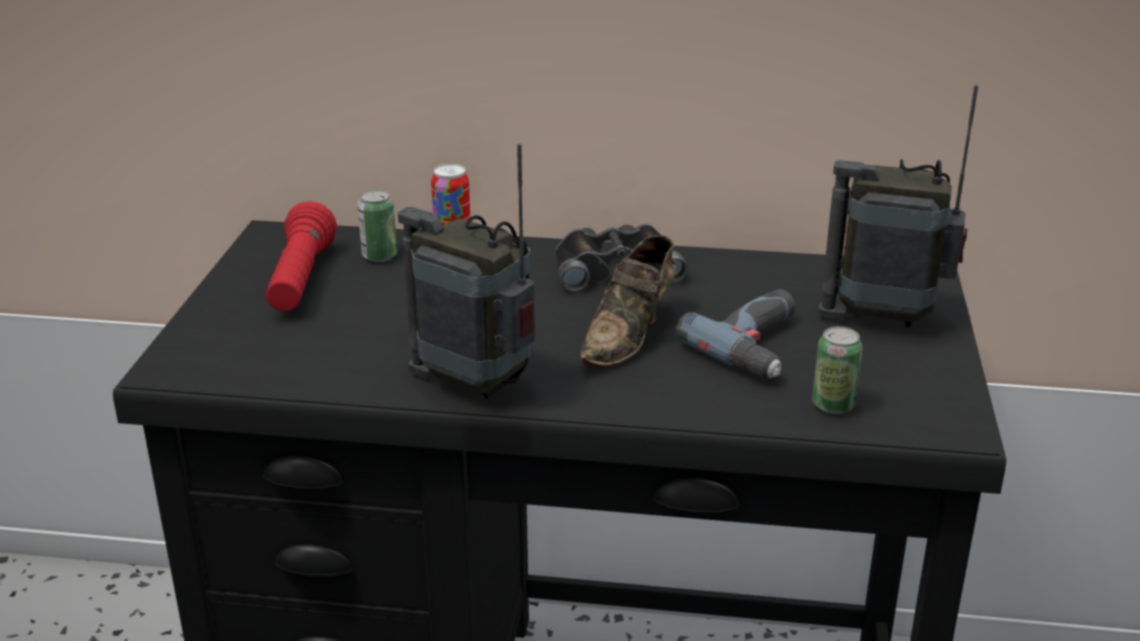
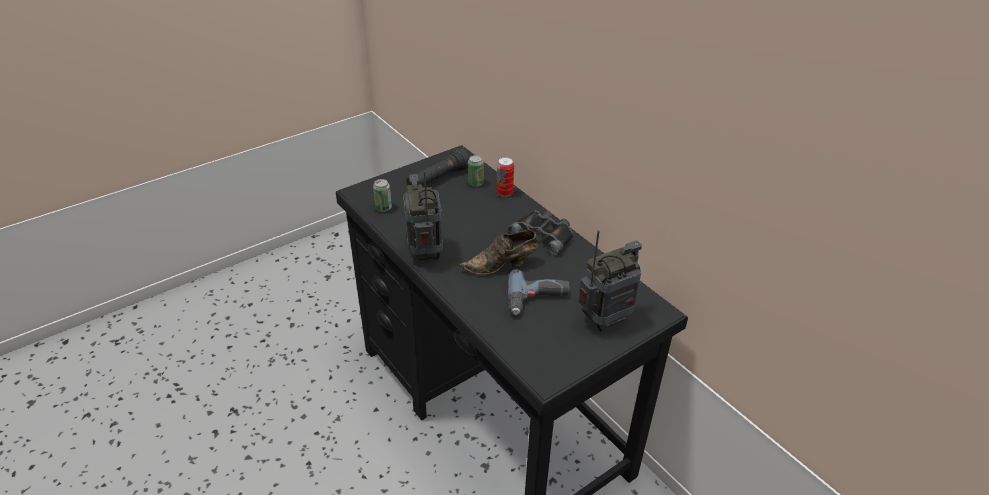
camera: 45 degrees right, 10 degrees up
red flashlight [266,201,337,311] -> black flashlight [406,148,469,186]
can [812,326,863,414] -> can moved to [373,179,392,212]
radio [818,85,978,327] -> radio turned 90 degrees clockwise [578,230,642,331]

